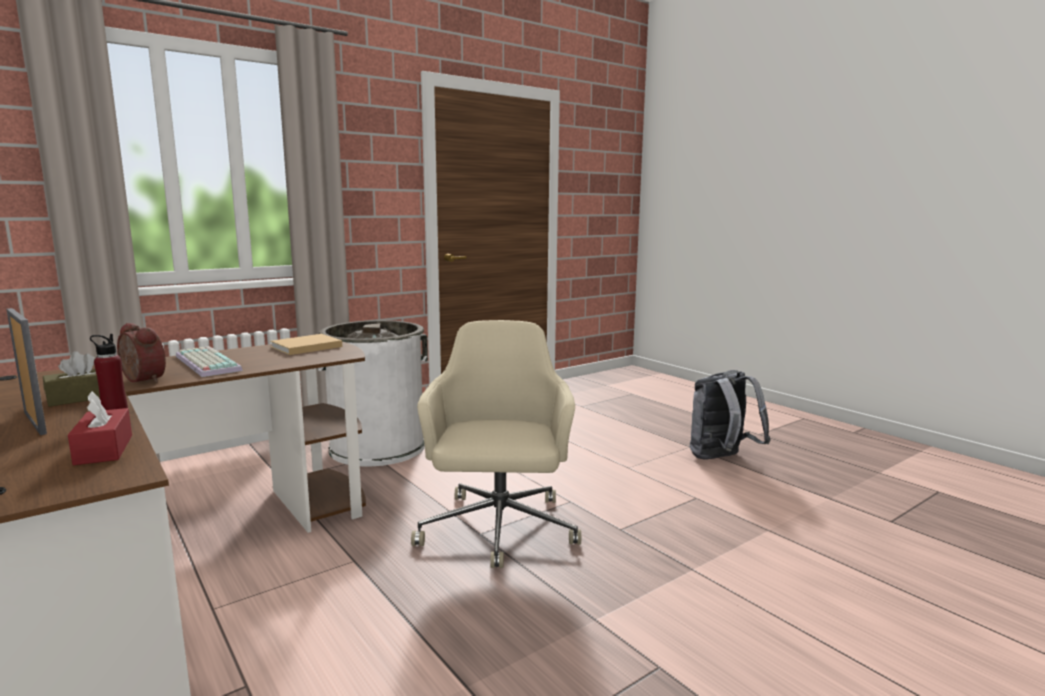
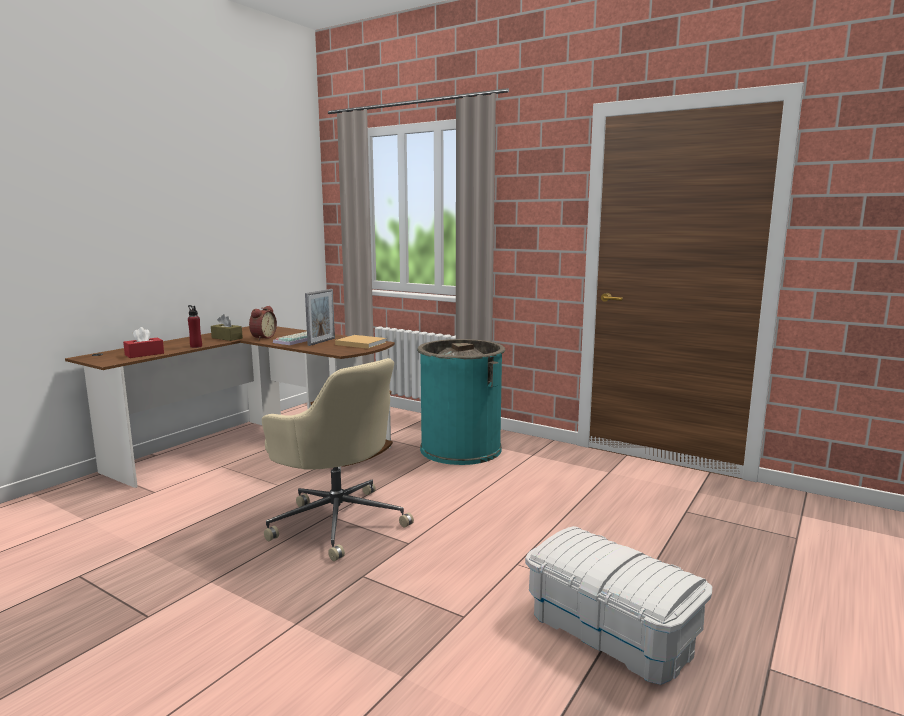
camera: 70 degrees right, 0 degrees up
picture frame [6,308,47,435] -> picture frame moved to [305,289,335,346]
white trash can [317,320,428,466] -> turquoise trash can [417,339,505,465]
beige office chair [411,320,581,568] -> beige office chair turned 60 degrees clockwise [262,358,414,561]
grey backpack [690,370,771,460] -> white storage box [525,526,712,685]

